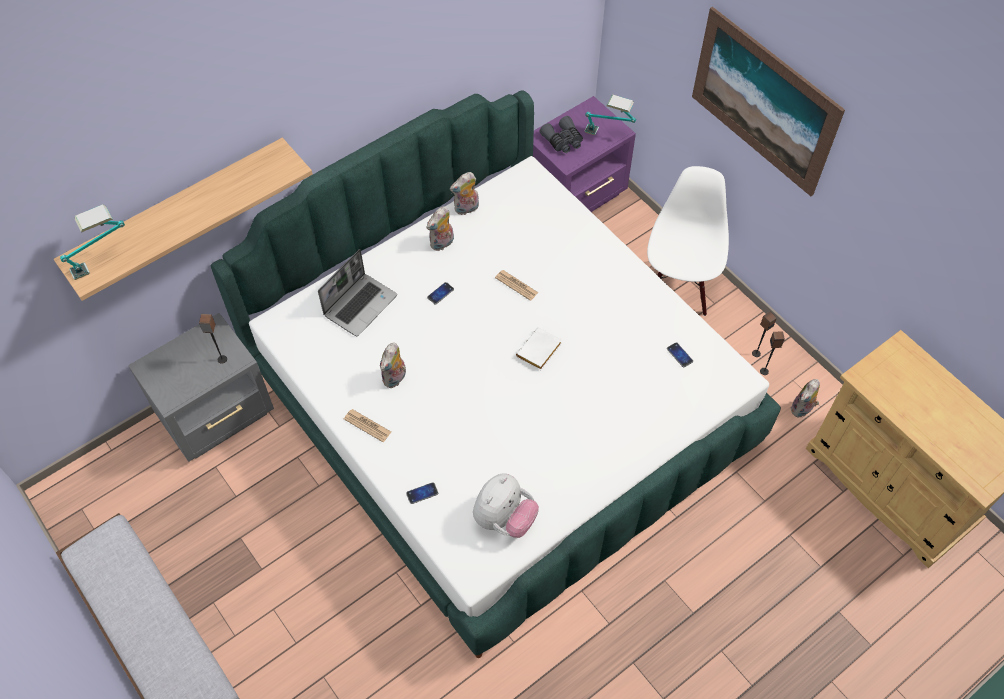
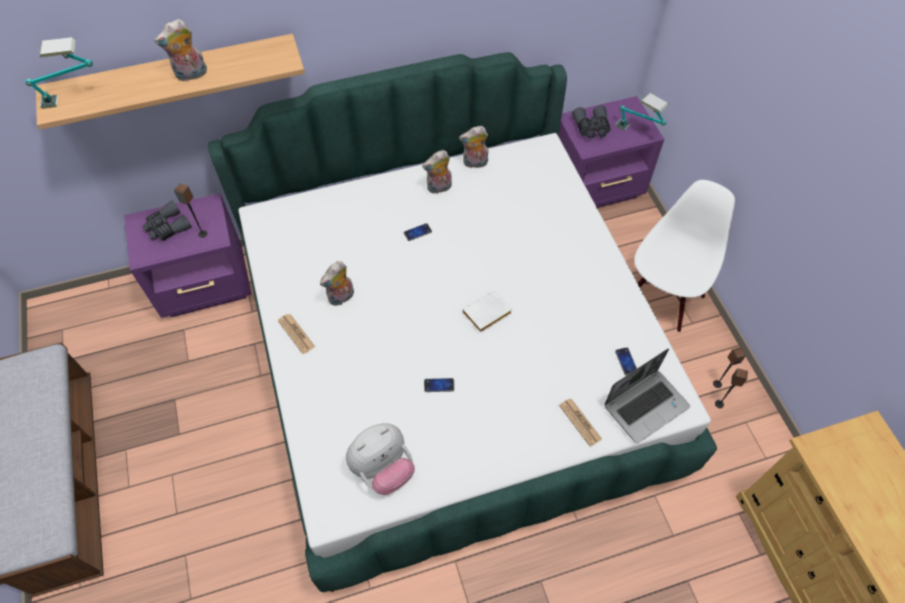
camera: 20 degrees right, 0 degrees up
grey nightstand [128,313,274,462] -> purple nightstand [124,193,252,318]
laptop [318,249,397,336] -> laptop moved to [604,348,690,444]
phone [406,482,438,504] -> phone moved to [424,378,454,392]
newspaper [495,270,539,301] -> newspaper moved to [559,399,602,447]
picture [692,7,845,196] -> none
plush toy [790,379,820,417] -> plush toy moved to [154,19,207,82]
none -> grey binoculars [142,200,192,241]

